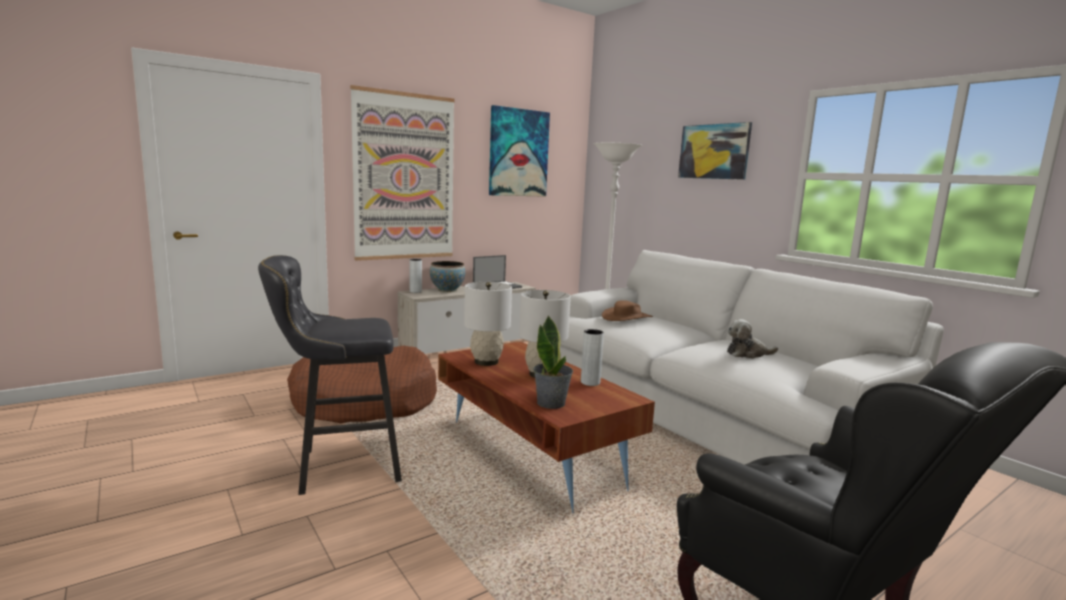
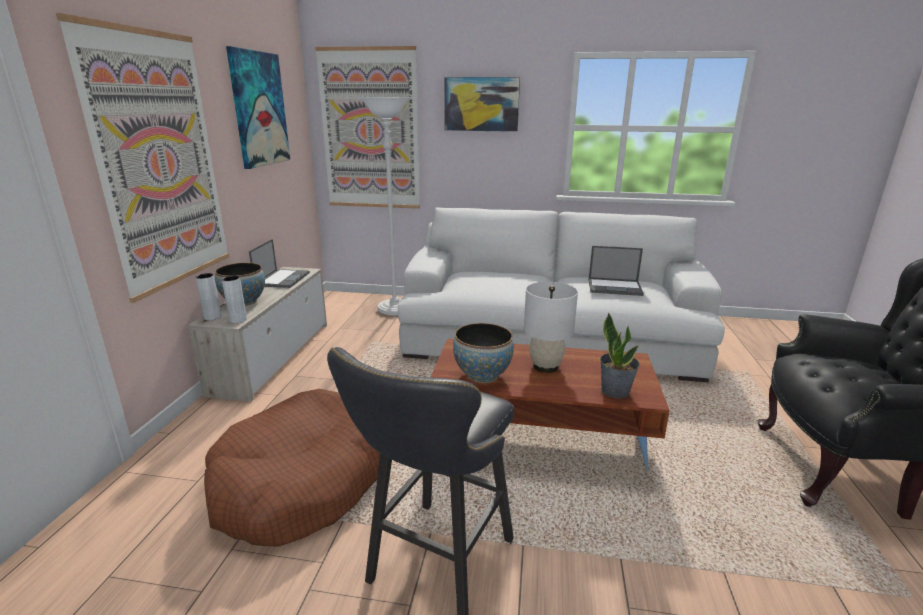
camera: 45 degrees left, 10 degrees up
white table lamp [464,282,512,366] -> bowl [453,323,514,383]
grey vase [581,329,604,386] -> grey vase moved to [222,276,247,323]
brown hat [602,300,653,321] -> none
plush toy [727,319,778,359] -> laptop [589,246,644,296]
none -> picture [315,46,420,209]

